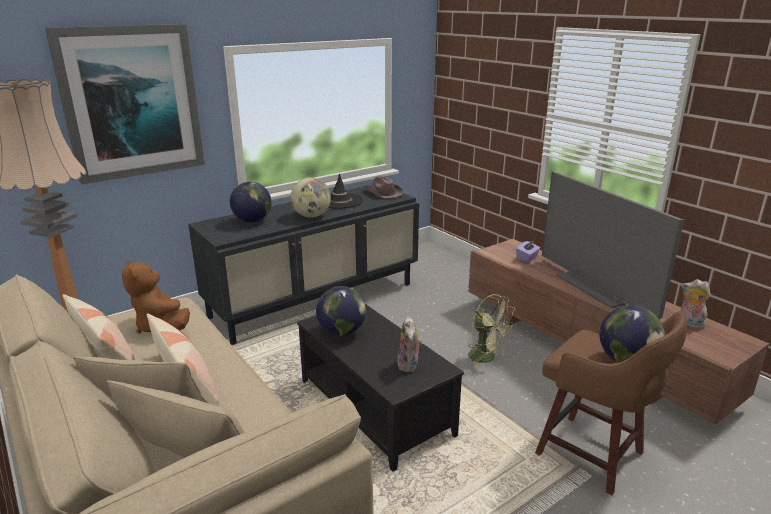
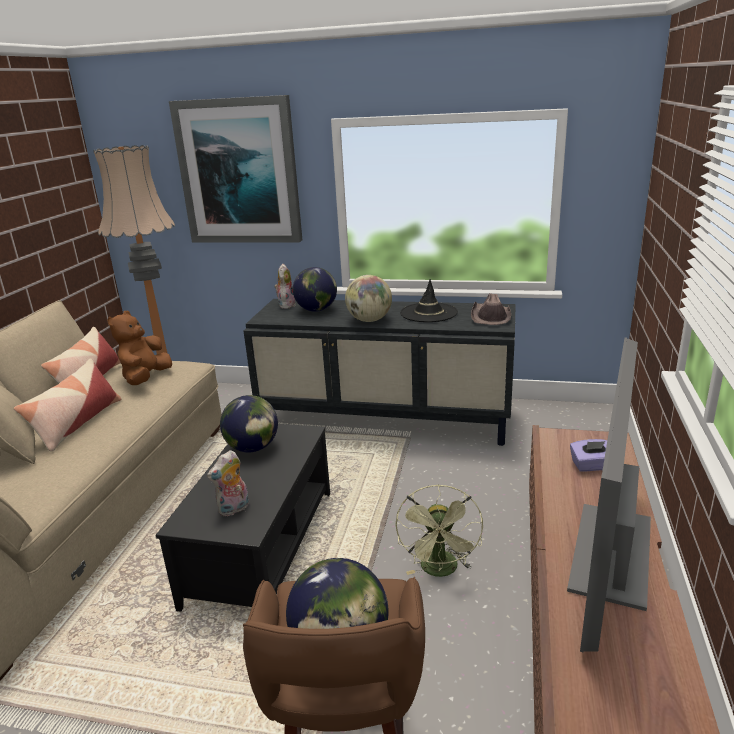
camera: 50 degrees right, 0 degrees up
plush toy [681,279,711,328] -> plush toy moved to [274,264,295,309]

